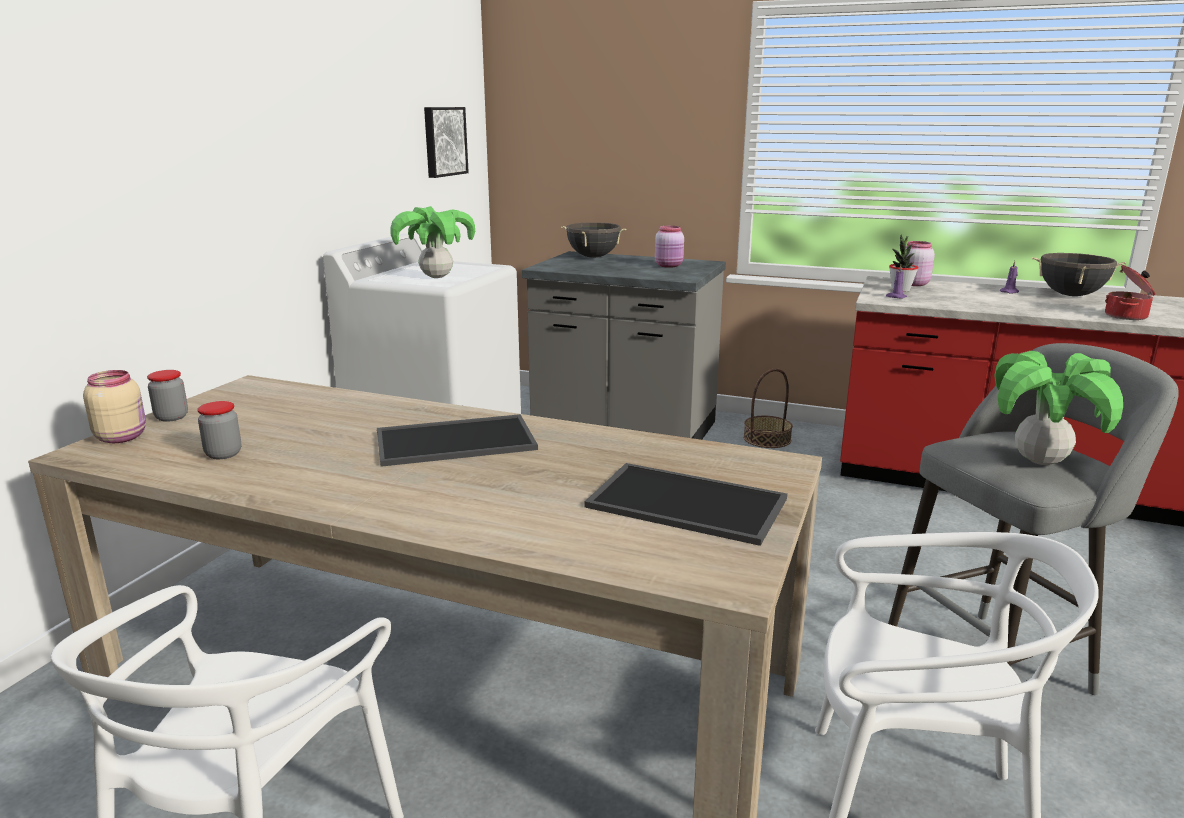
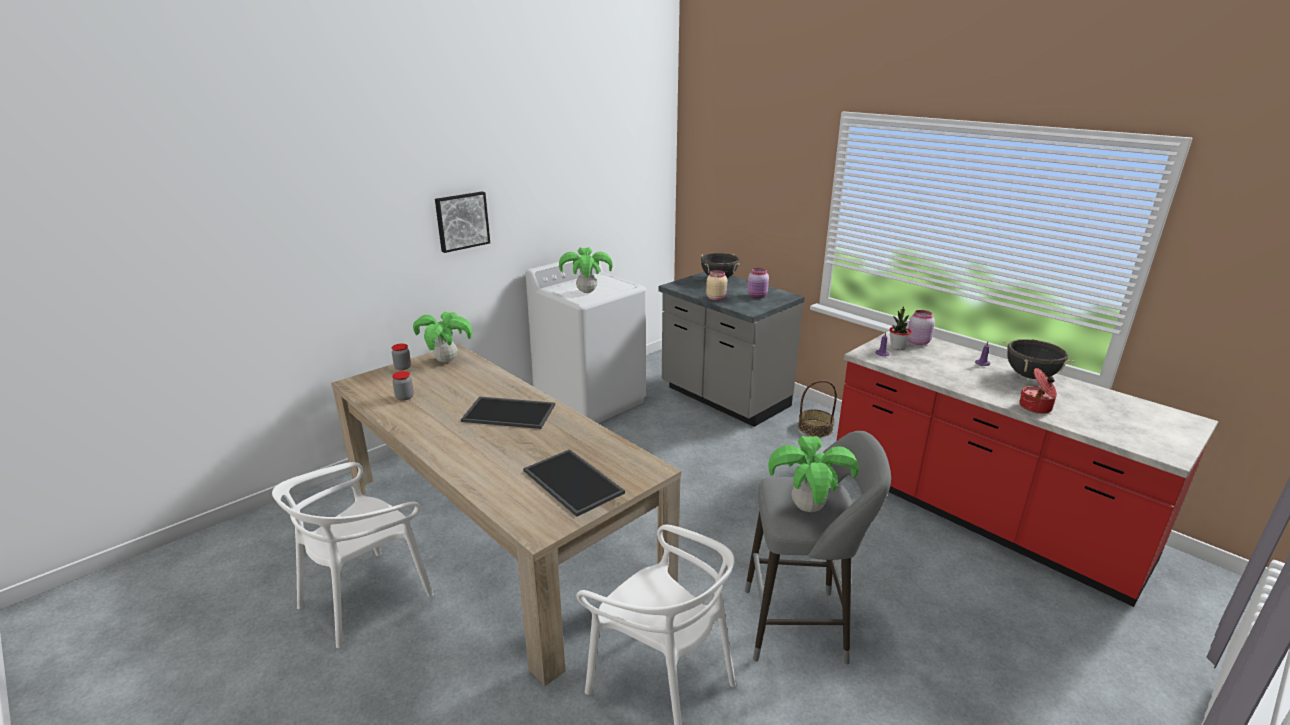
camera: 25 degrees right, 5 degrees up
beige jar [83,370,146,443] -> beige jar moved to [706,270,727,301]
picture [424,107,469,178] -> picture moved to [435,192,490,253]
none -> potted plant [413,312,472,363]

